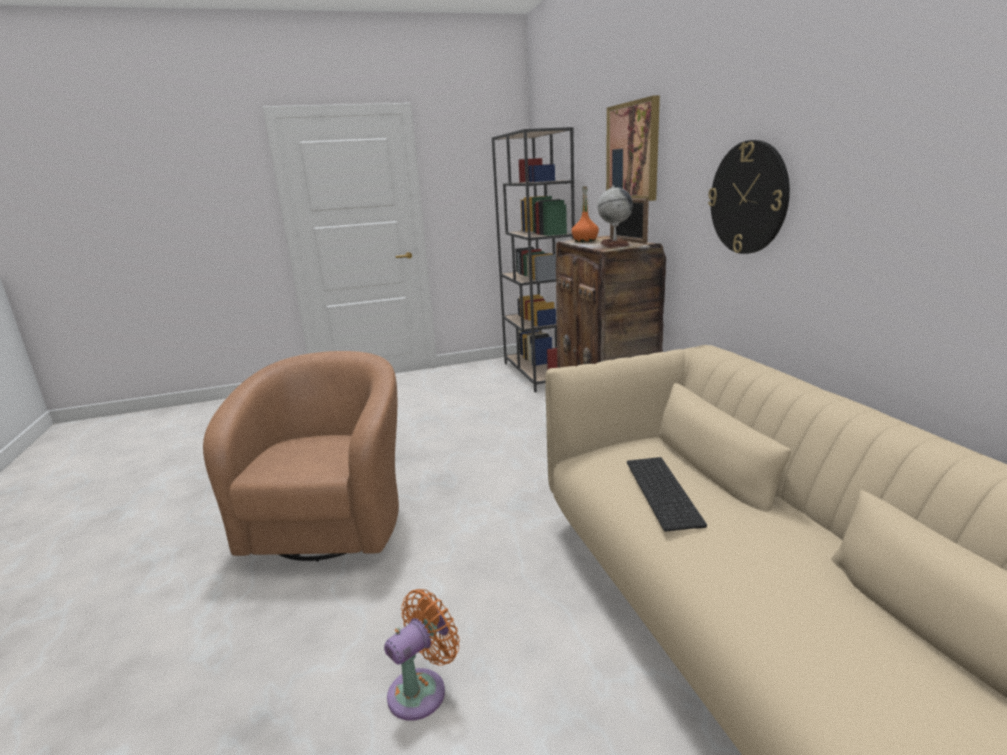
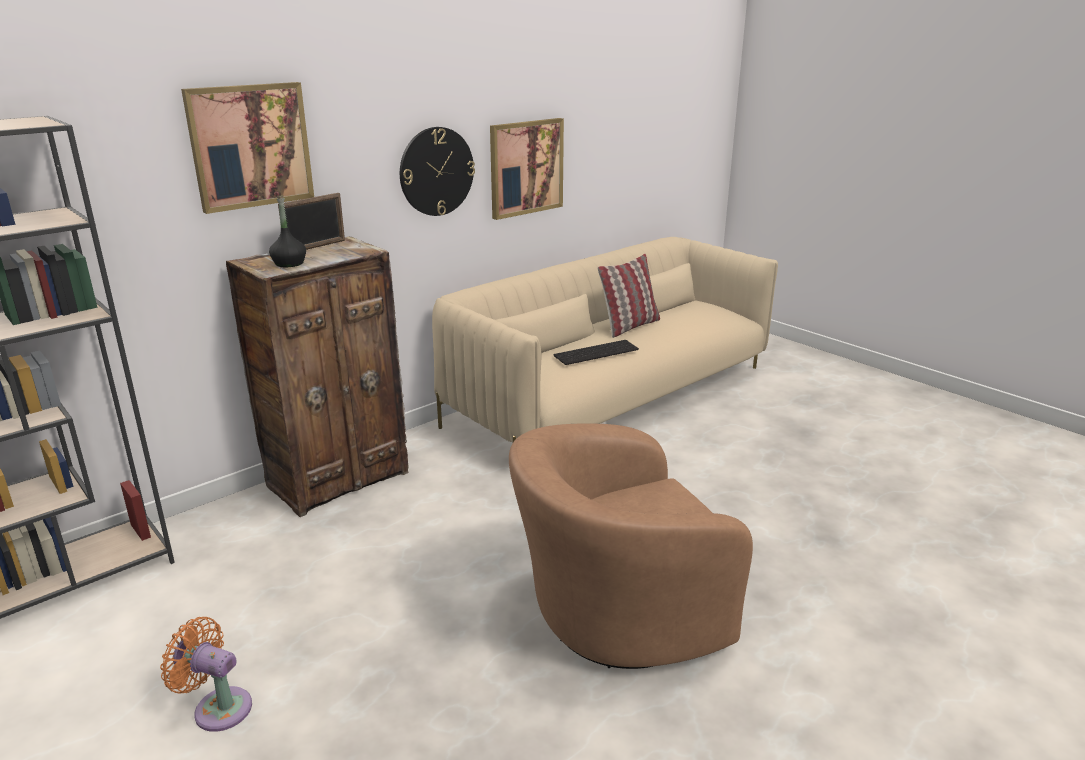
camera: 115 degrees left, 5 degrees up
orange fan [384,589,460,721] -> orange fan moved to [160,617,252,732]
orange bottle [571,187,599,242] -> black bottle [269,195,306,267]
globe [598,185,633,248] -> none
none -> picture [490,118,564,220]
none -> pillow [598,254,660,338]

